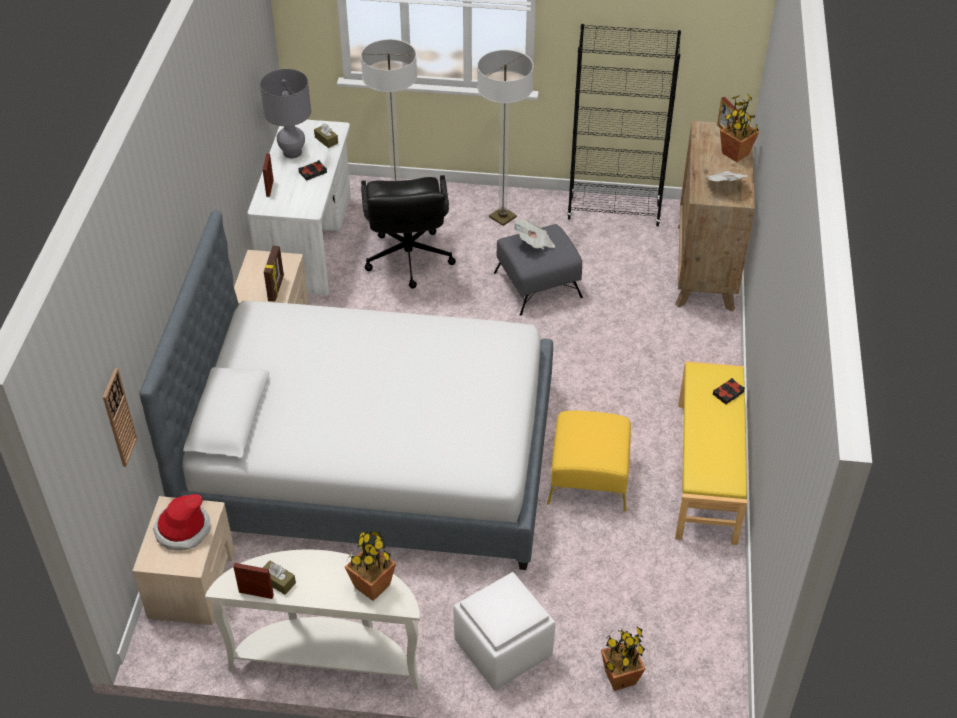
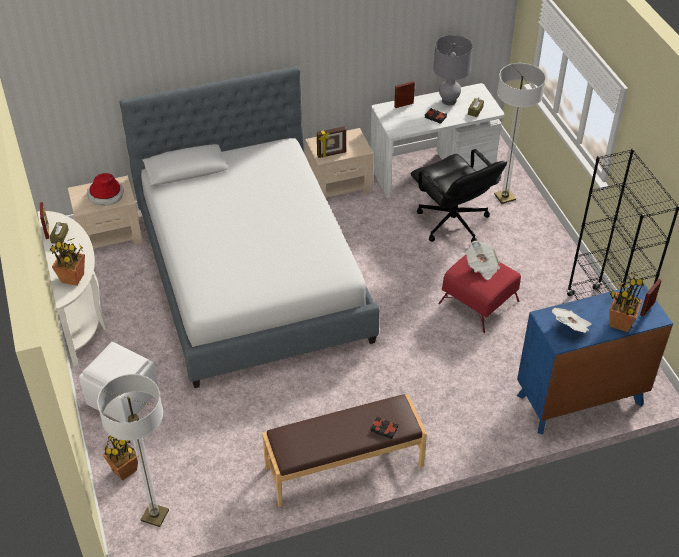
camera: 65 degrees right, 0 degrees up
wall clock [103,368,137,467] -> none
black office chair [361,175,456,289] -> black office chair turned 90 degrees counterclockwise [411,149,507,242]
floor lamp [477,50,534,226] -> floor lamp moved to [97,374,169,527]
grey ottoman [494,224,583,316] -> red ottoman [438,255,521,333]
yellow ottoman [547,411,631,512] -> none
brown dresser [675,121,755,312] -> blue dresser [517,284,673,434]
yellow bench [675,361,747,545] -> brown bench [262,394,427,507]

